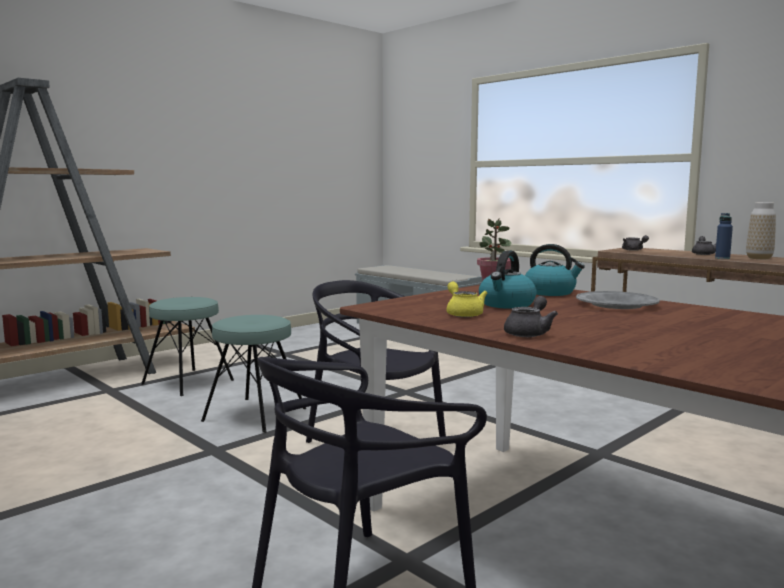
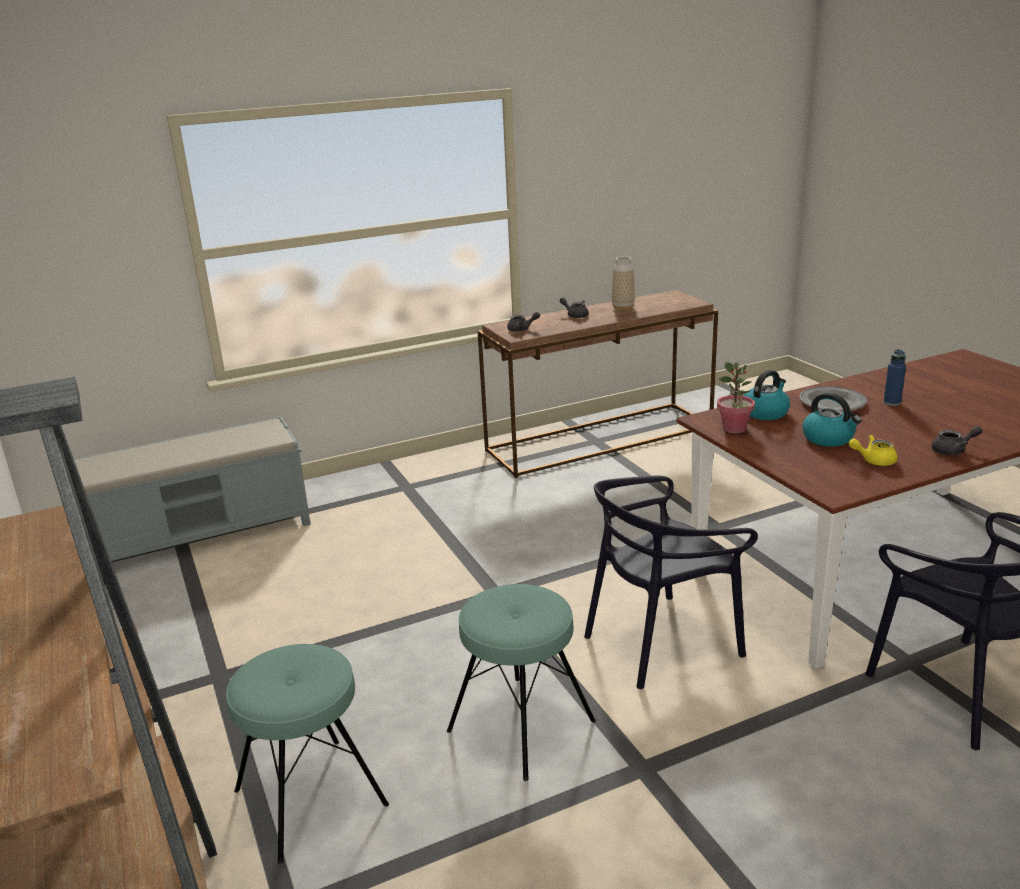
camera: 70 degrees left, 15 degrees up
grey teapot [504,296,558,337] -> grey teapot turned 120 degrees clockwise [932,426,982,455]
blue bottle [715,213,733,259] -> blue bottle moved to [883,349,906,406]

